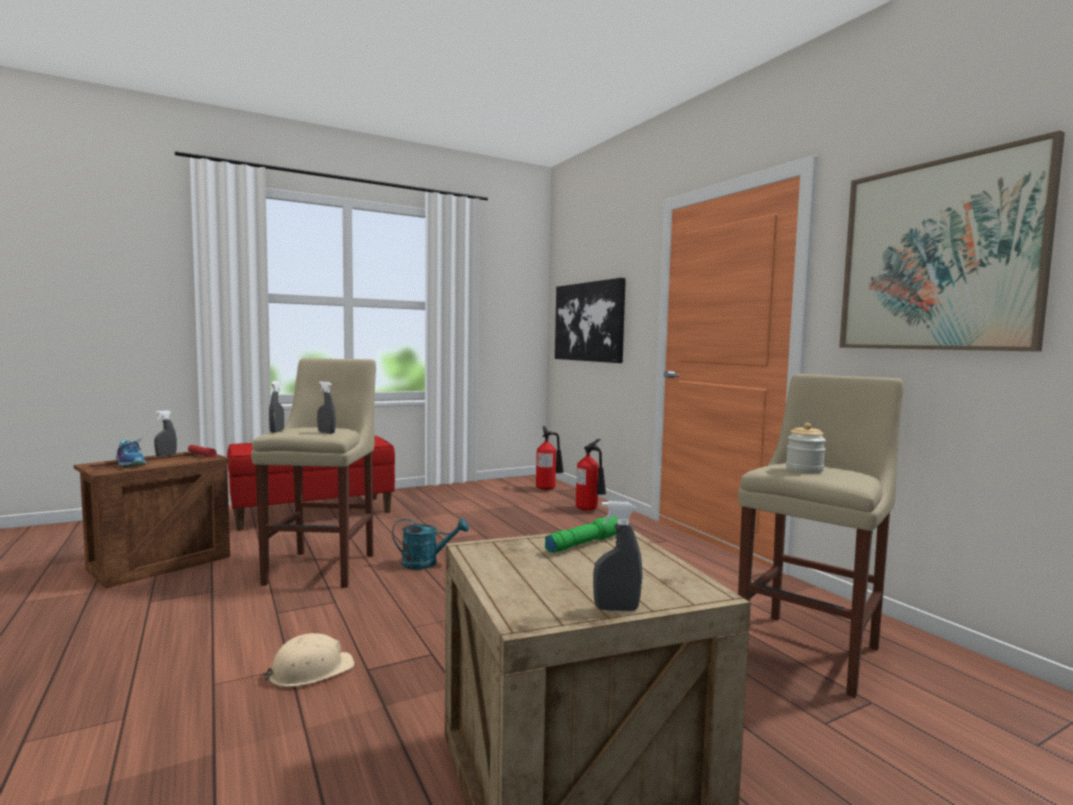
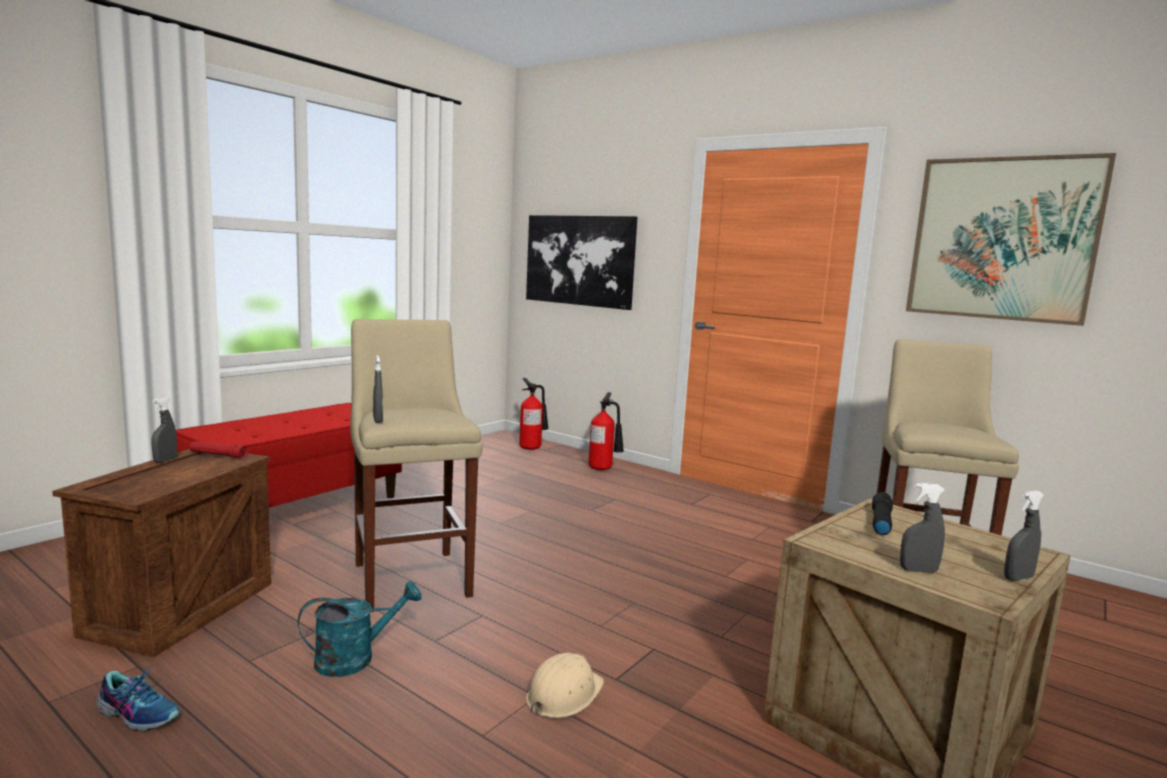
camera: 25 degrees left, 5 degrees up
shoe [116,438,146,467] -> shoe moved to [96,665,180,732]
grey spray bottle [317,381,336,434] -> grey spray bottle moved to [900,483,945,573]
turquoise watering can [392,518,469,570] -> turquoise watering can moved to [298,581,422,677]
green flashlight [545,516,618,553] -> black flashlight [872,492,893,535]
jar [786,423,826,473] -> none

